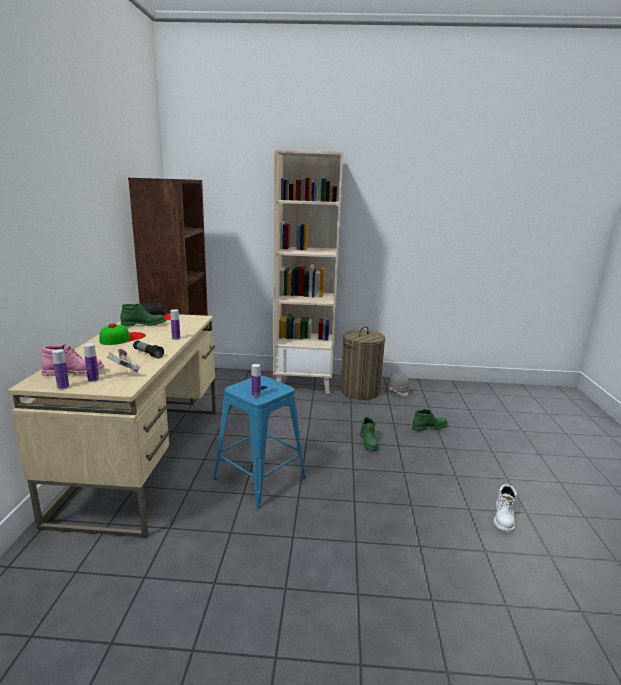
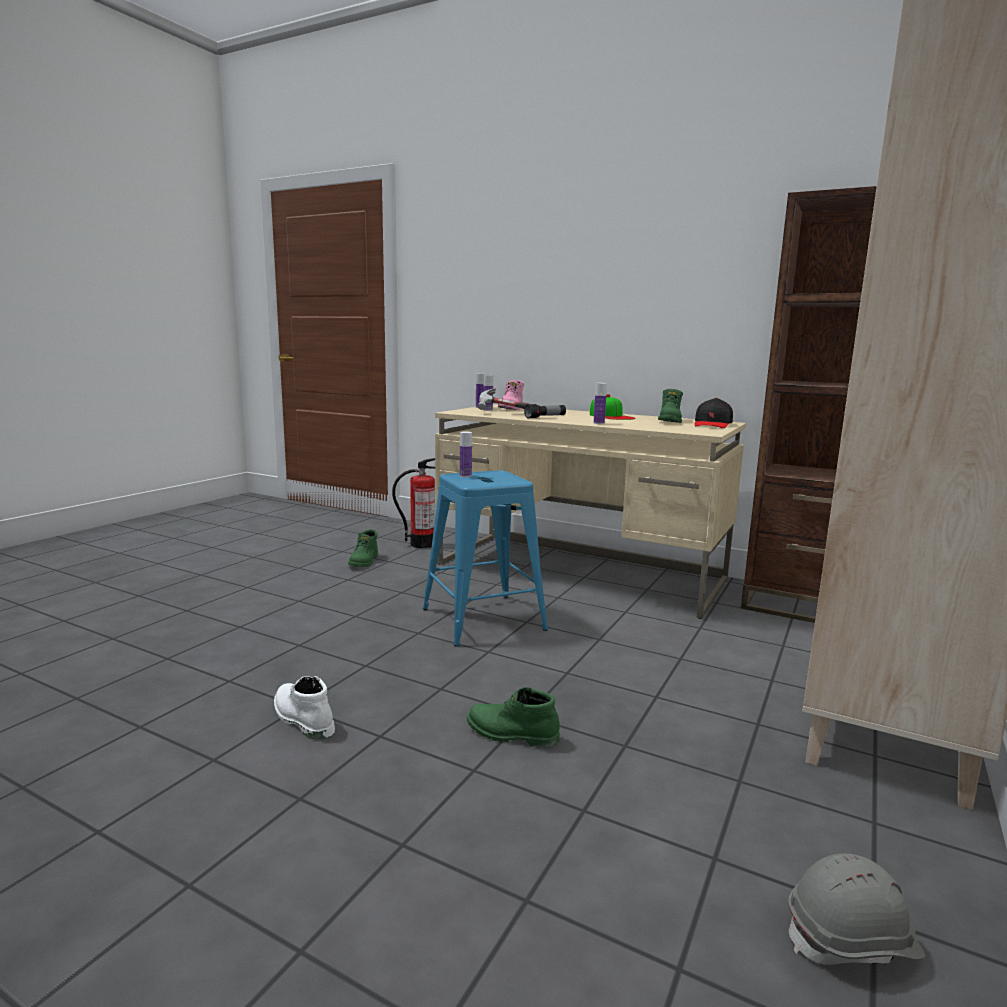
camera: 115 degrees right, 5 degrees down
laundry basket [341,326,385,400] -> none
green boot [412,409,448,431] -> green boot moved to [348,529,378,567]
white boot [494,484,517,532] -> white boot moved to [274,676,335,739]
none -> fire extinguisher [392,458,435,548]

